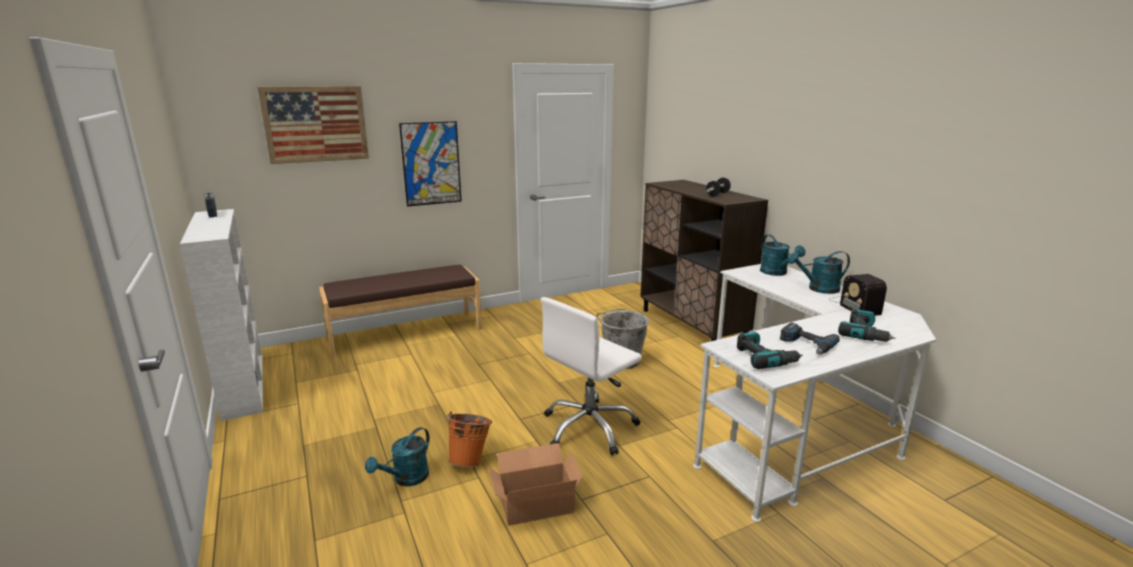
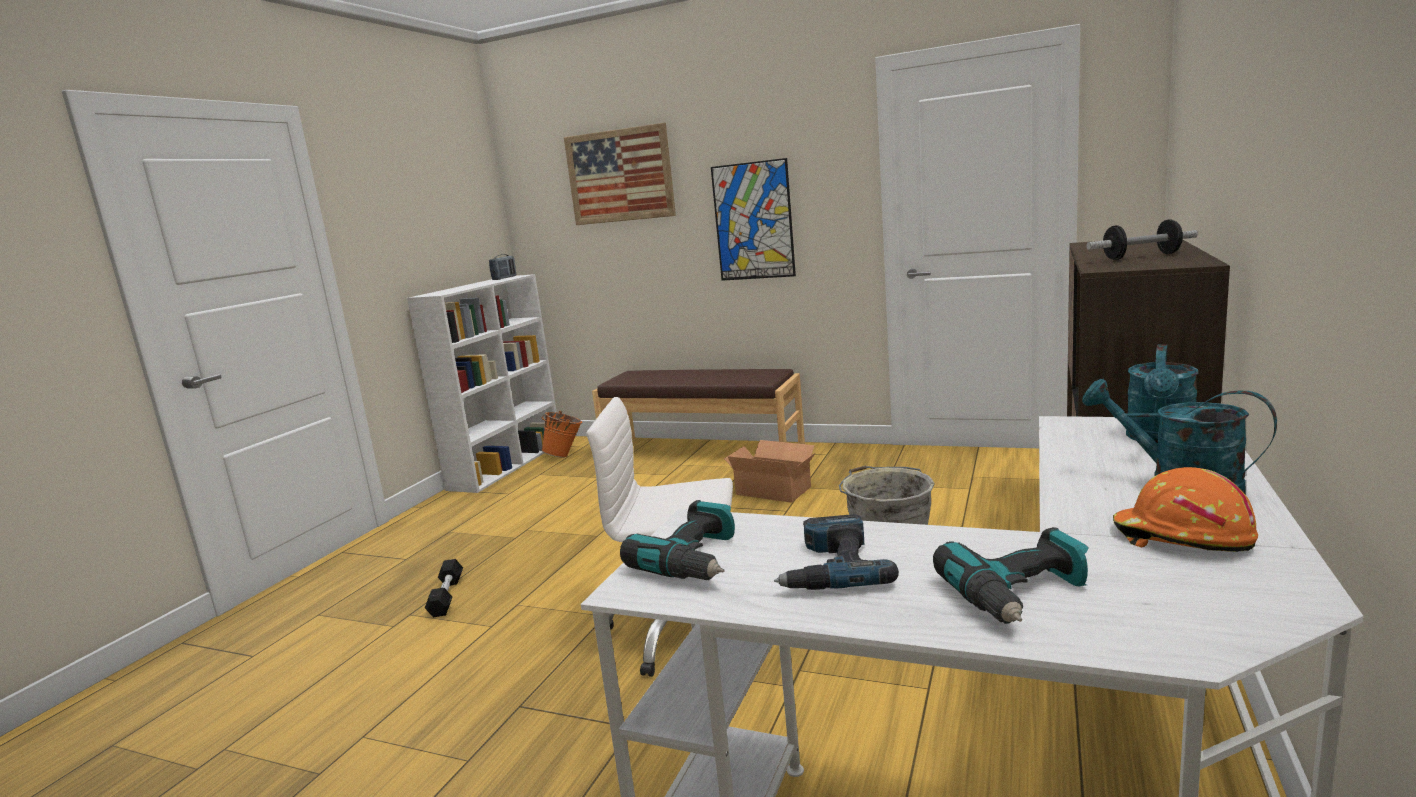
camera: 50 degrees right, 5 degrees down
turquoise watering can [365,427,430,487] -> black dumbbell [425,559,463,617]
orange bucket [445,411,492,467] -> orange bucket moved to [541,411,582,458]
cardboard box [489,443,583,526] -> cardboard box moved to [724,440,815,503]
radio [829,274,887,316] -> orange hard hat [1113,467,1258,552]

